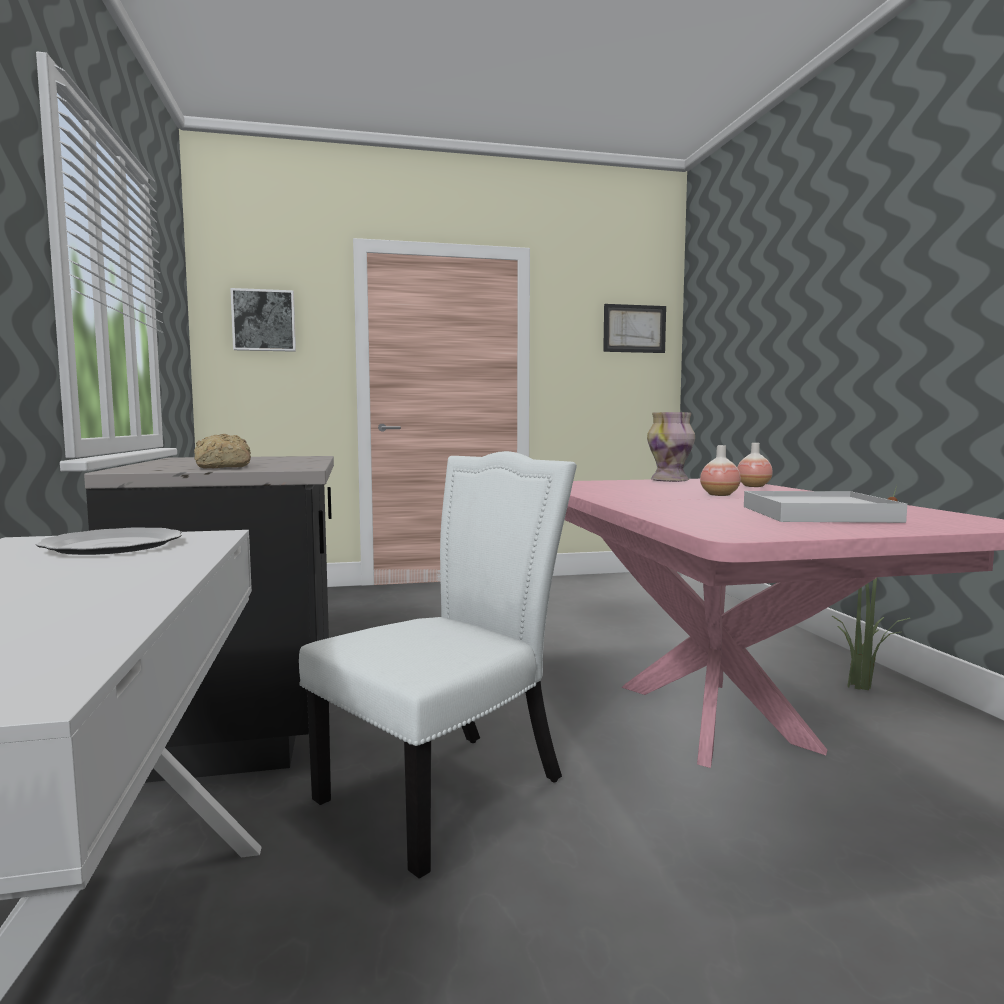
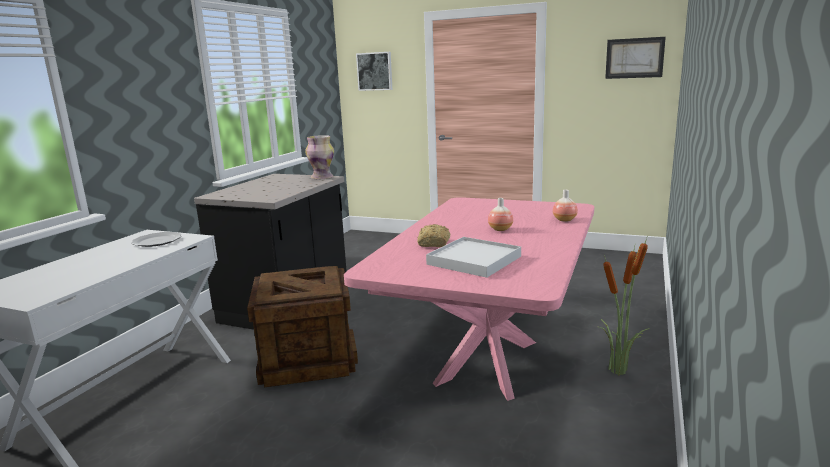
camera: 35 degrees right, 10 degrees up
bread [194,434,251,469] -> bread moved to [417,224,450,247]
white chair [299,451,577,878] -> crate [247,266,358,387]
vase [647,412,695,482] -> vase moved to [305,135,334,179]

